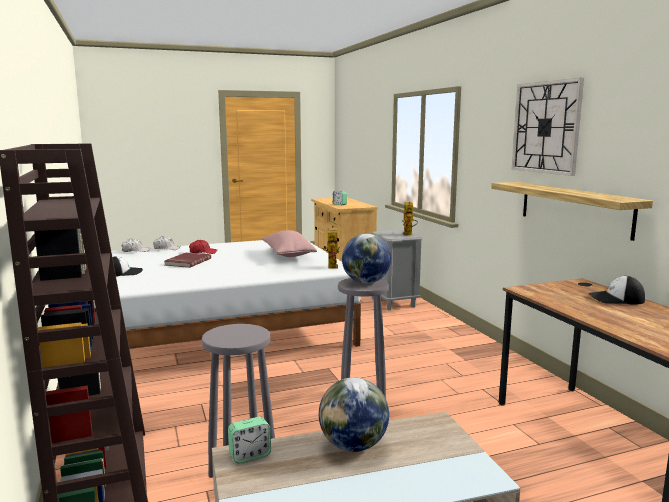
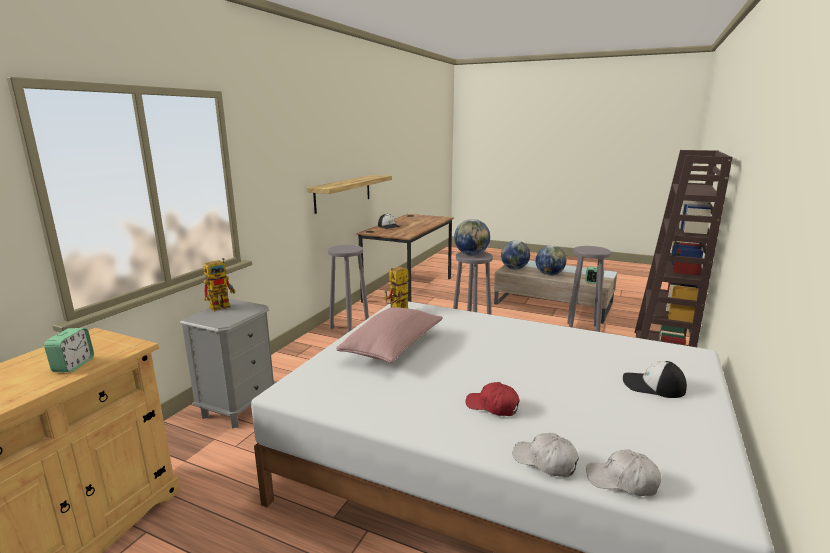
camera: 135 degrees left, 5 degrees up
red book [164,252,211,268] -> none
wall clock [512,78,584,176] -> none
none -> grey stool [328,245,369,332]
none -> globe [501,240,530,270]

